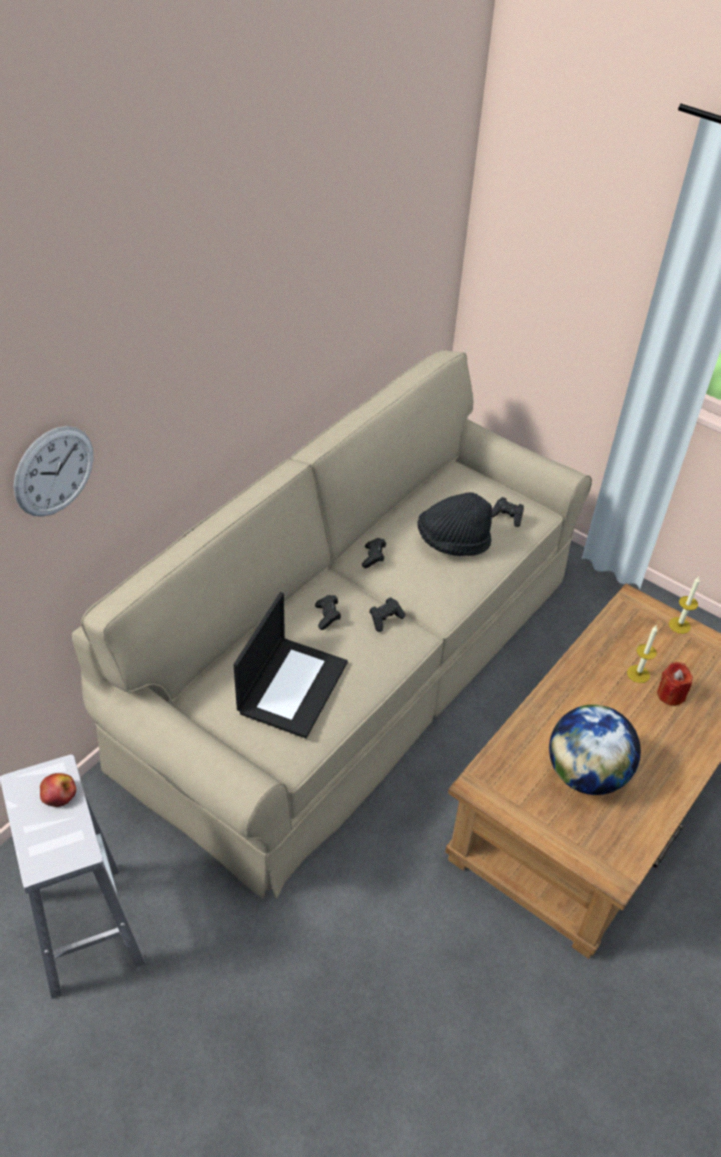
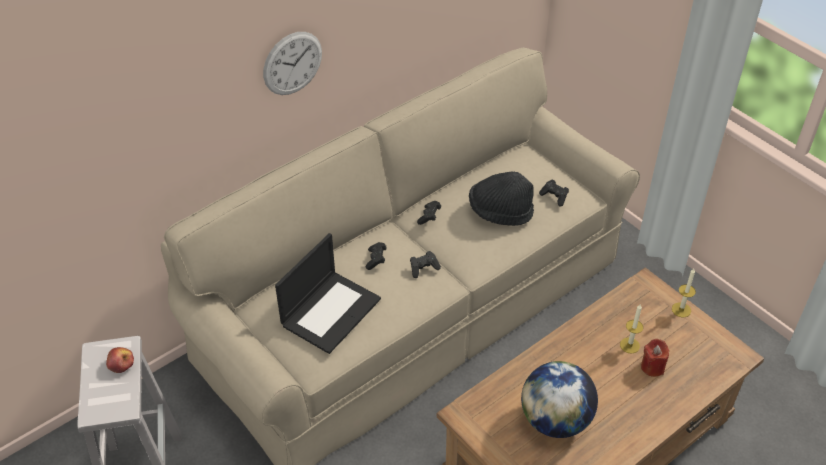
camera: 15 degrees right, 0 degrees up
wall clock [14,426,94,517] -> wall clock moved to [263,32,322,95]

